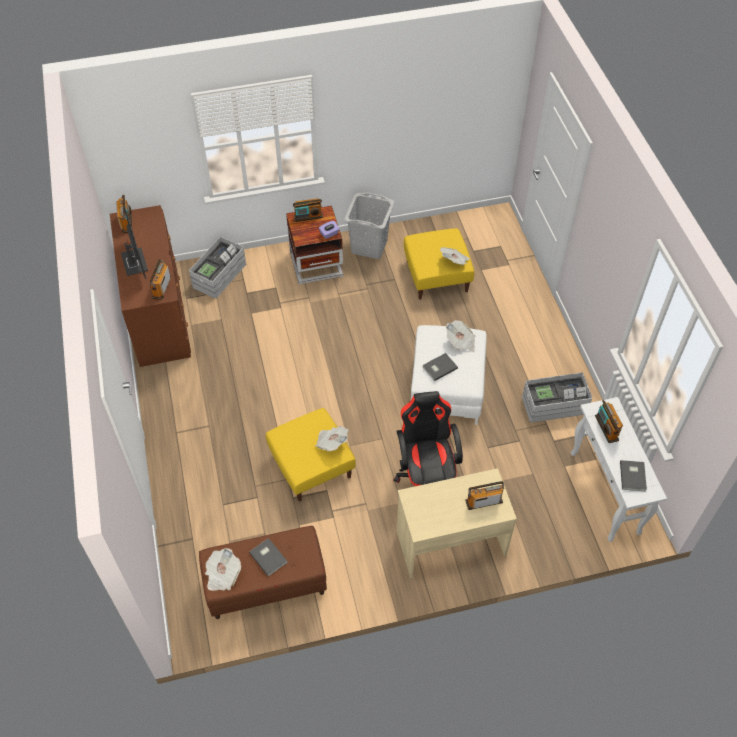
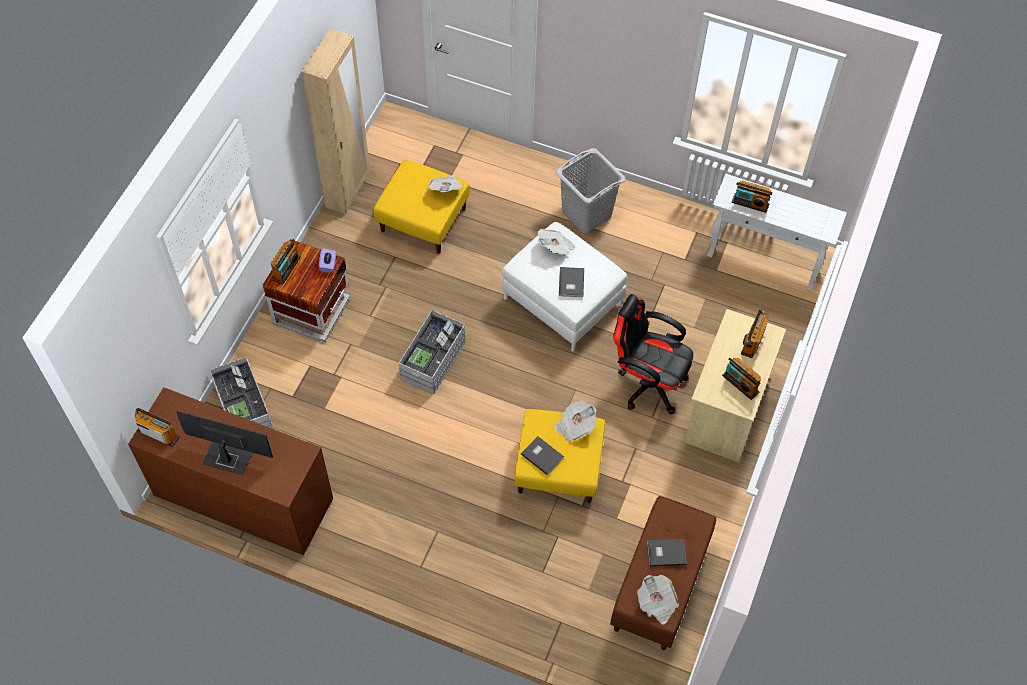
camera: 55 degrees left, 5 degrees up
radio [150,259,171,300] -> radio moved to [722,358,761,400]
grey laundry basket [344,193,394,259] -> grey laundry basket moved to [556,148,625,233]
grey storage box [522,372,592,422] -> grey storage box moved to [399,310,466,394]
grey book [620,460,647,491] -> grey book moved to [521,436,564,475]
none -> beige wardrobe [302,28,370,214]

